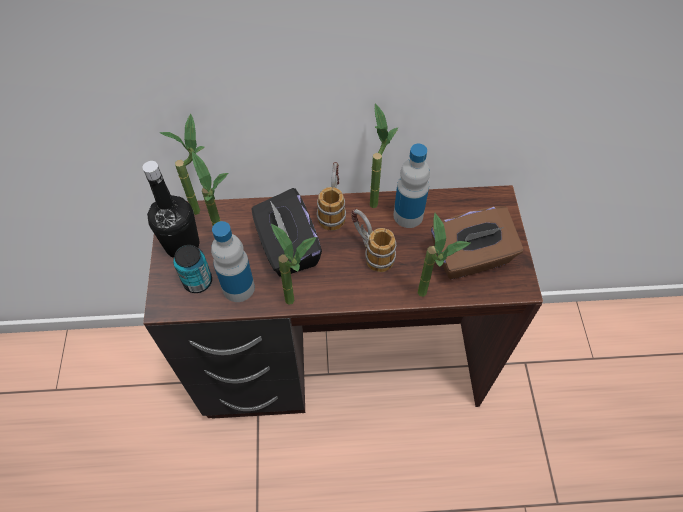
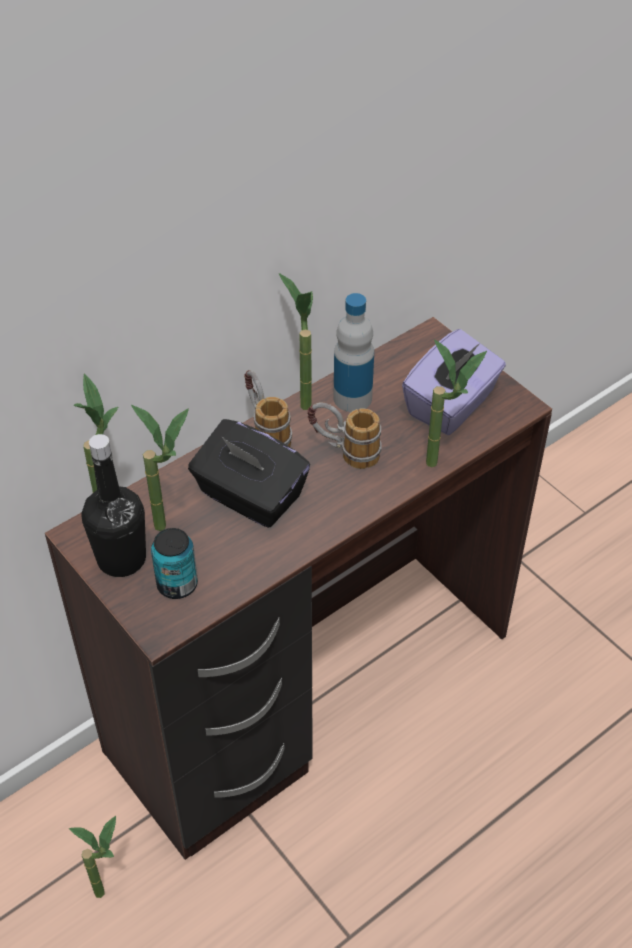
camera: 35 degrees left, 10 degrees down
bottle [211,221,255,302] -> none
potted plant [271,224,317,305] -> potted plant moved to [69,816,116,898]
brown tissue box [431,206,524,280] -> purple tissue box [402,329,506,435]

